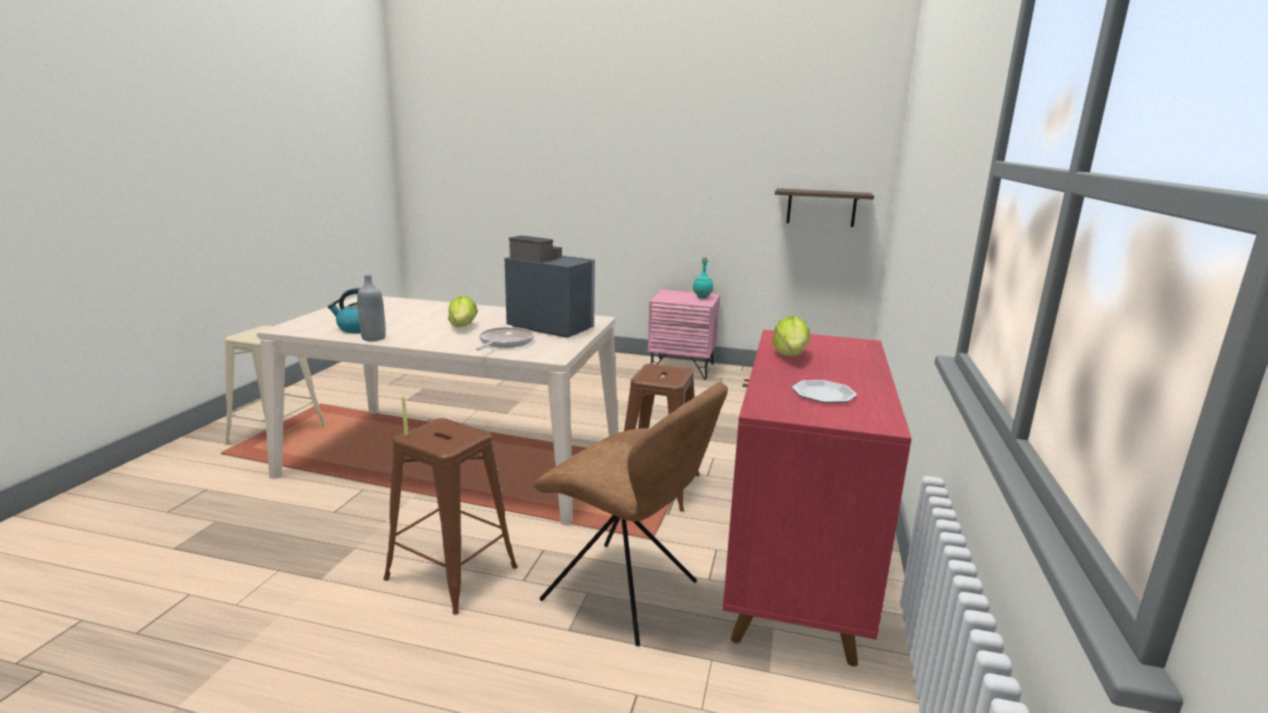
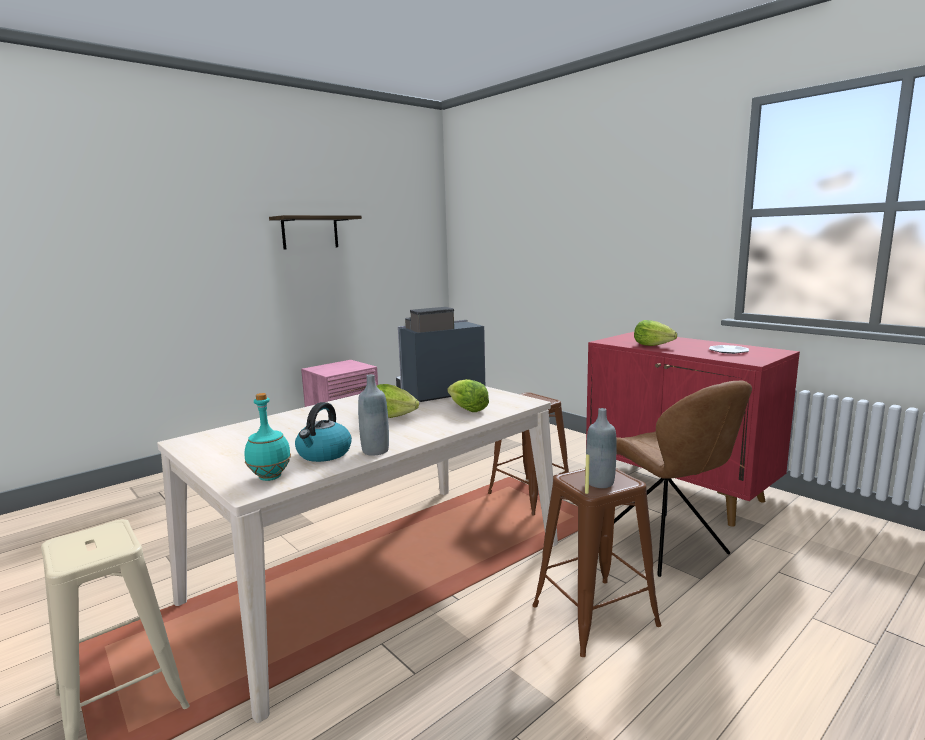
camera: 55 degrees left, 5 degrees down
frying pan [475,327,534,350] -> lettuce [447,379,489,412]
brown chair [534,382,728,646] -> brown chair turned 90 degrees clockwise [614,380,752,577]
turquoise bottle [693,257,713,299] -> turquoise bottle moved to [245,393,291,481]
shelf [775,188,874,227] -> shelf moved to [269,215,362,249]
none -> grey bottle [586,408,617,488]

